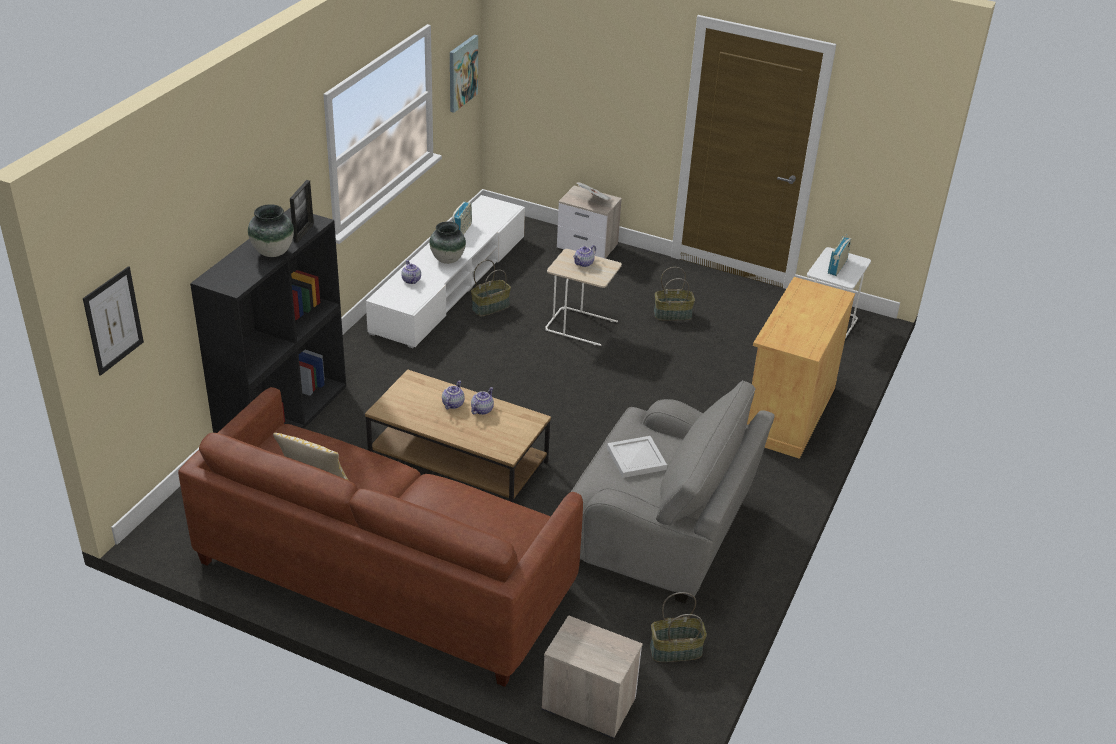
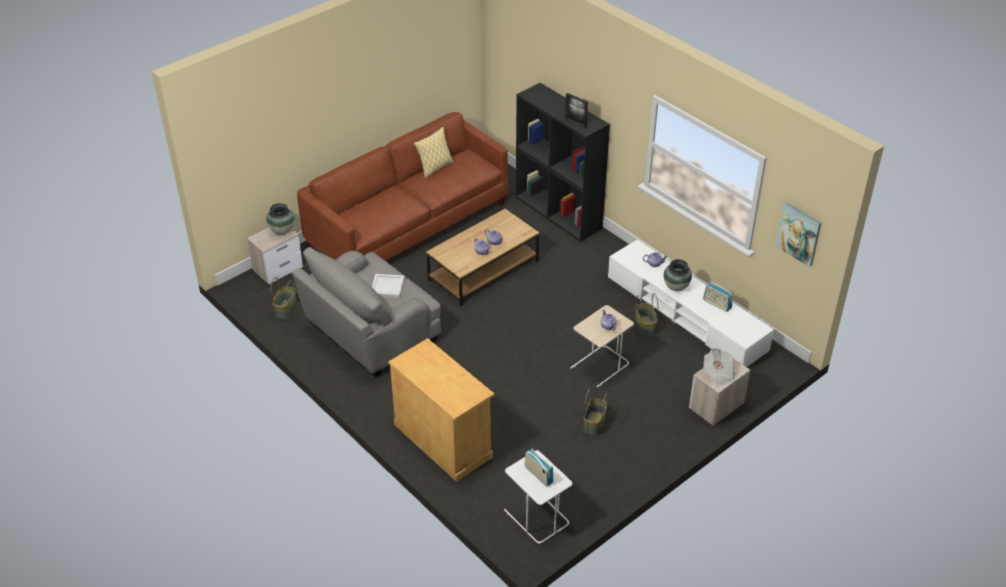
camera: 115 degrees right, 5 degrees up
picture [83,266,144,376] -> none
vase [248,204,294,257] -> vase moved to [266,203,294,234]

